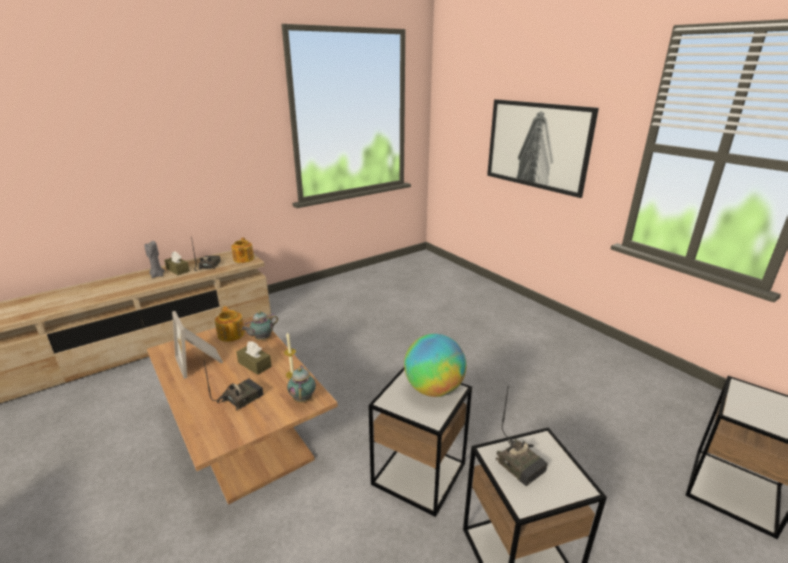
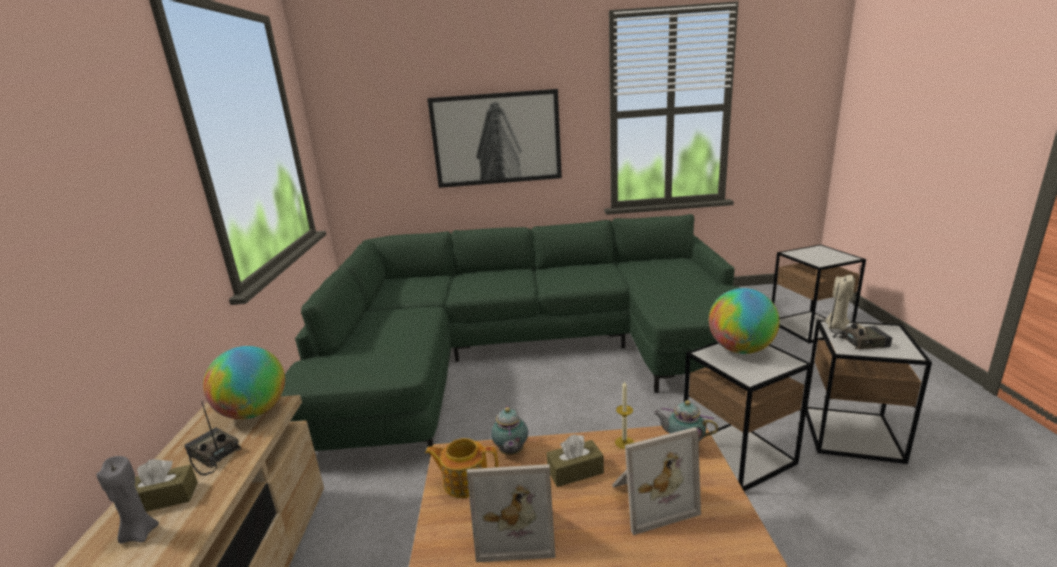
camera: 55 degrees left, 5 degrees down
radio [204,361,264,411] -> picture frame [612,427,701,535]
teapot [231,238,254,263] -> globe [203,346,285,419]
none -> green sofa [281,214,739,457]
none -> beige candle [825,275,855,330]

